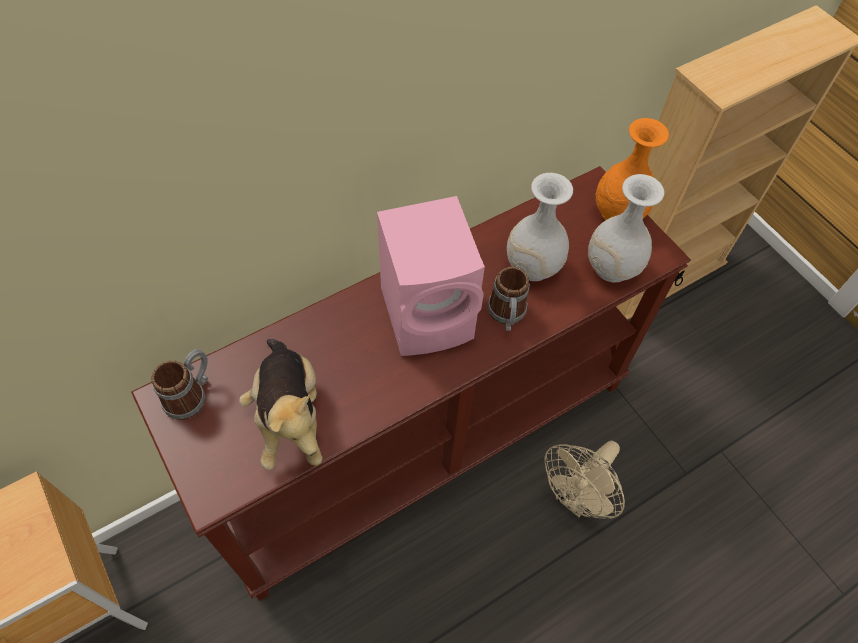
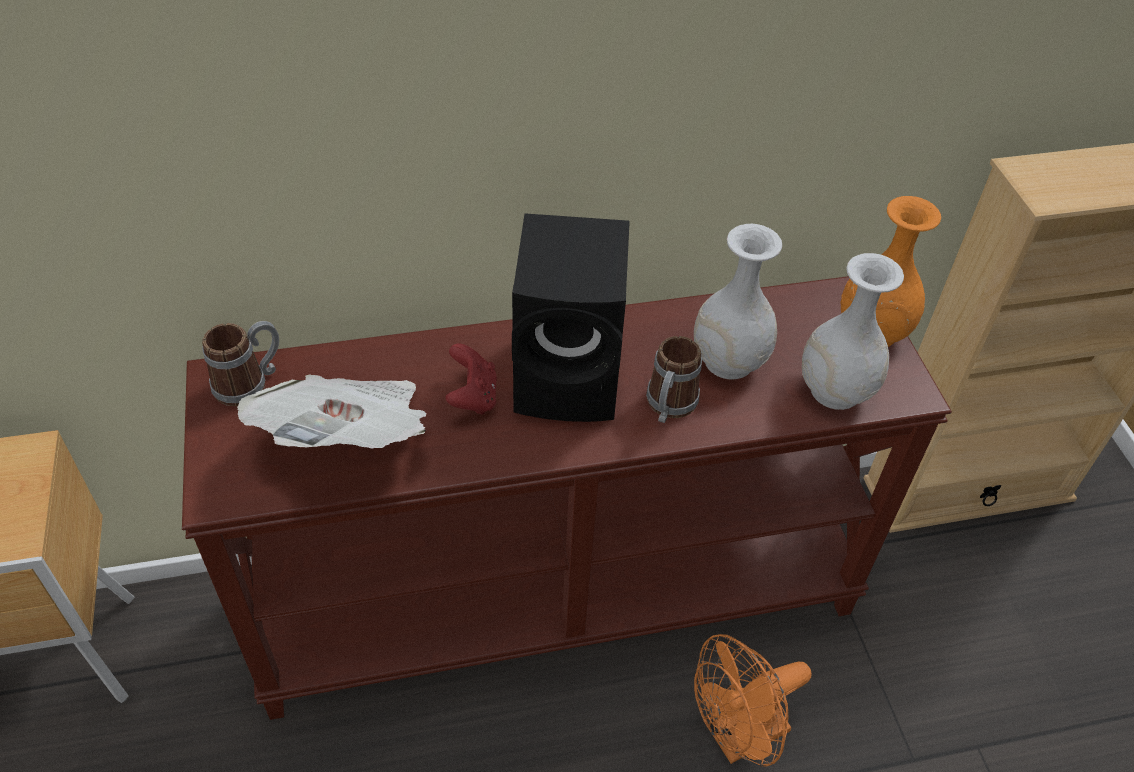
camera: 20 degrees right, 10 degrees down
plush toy [239,339,322,470] -> newspaper [237,374,427,448]
pink speaker [377,196,485,356] -> black speaker [512,213,630,422]
beige fan [544,440,625,519] -> orange fan [694,634,811,766]
none -> red game controller [445,344,497,415]

